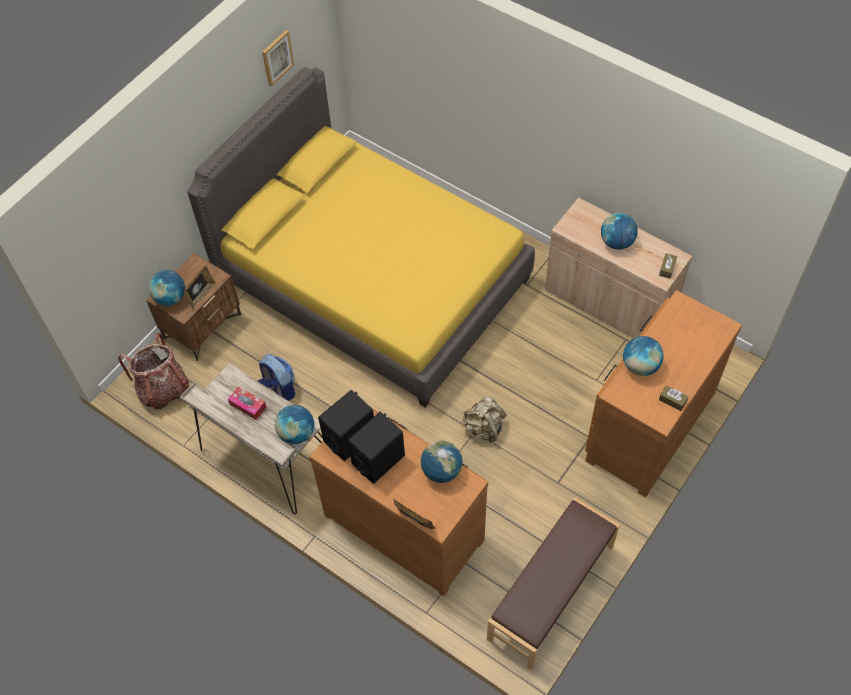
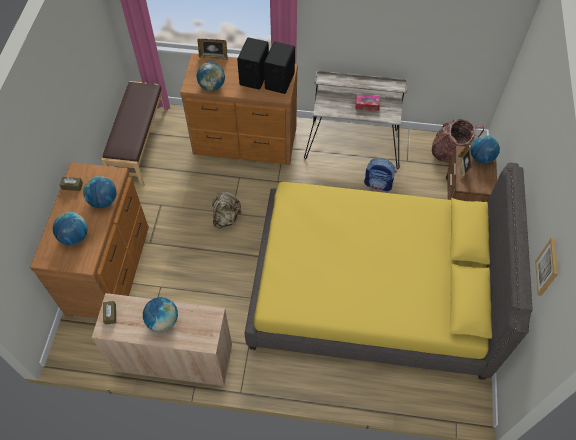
camera: 150 degrees right, 0 degrees up
globe [275,405,314,444] -> globe moved to [53,212,88,245]

